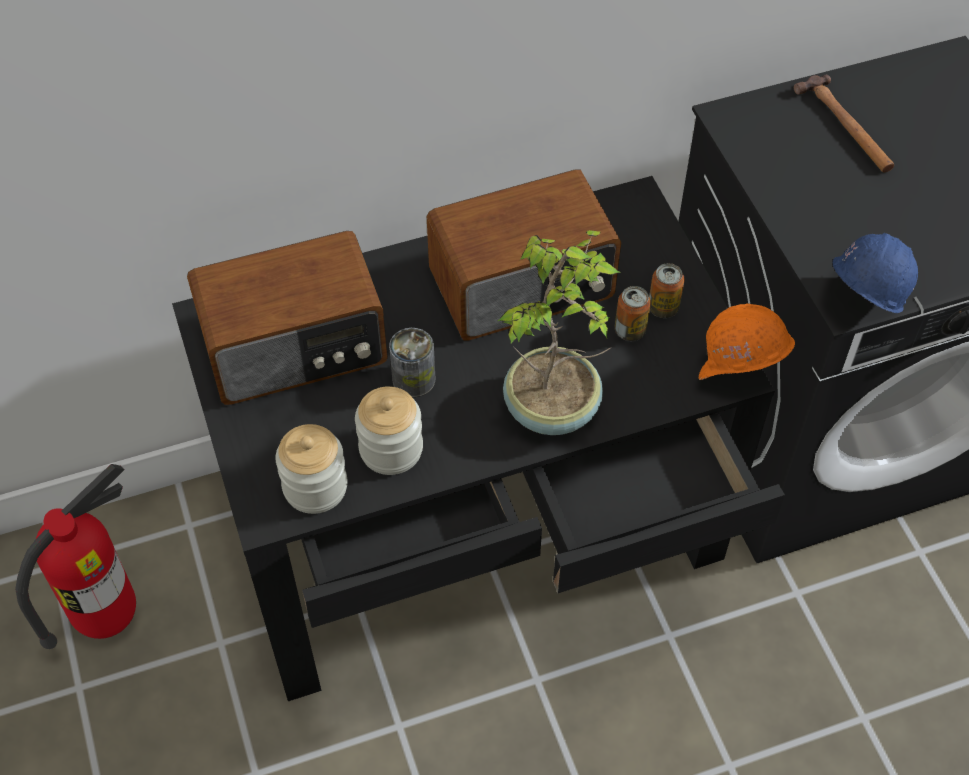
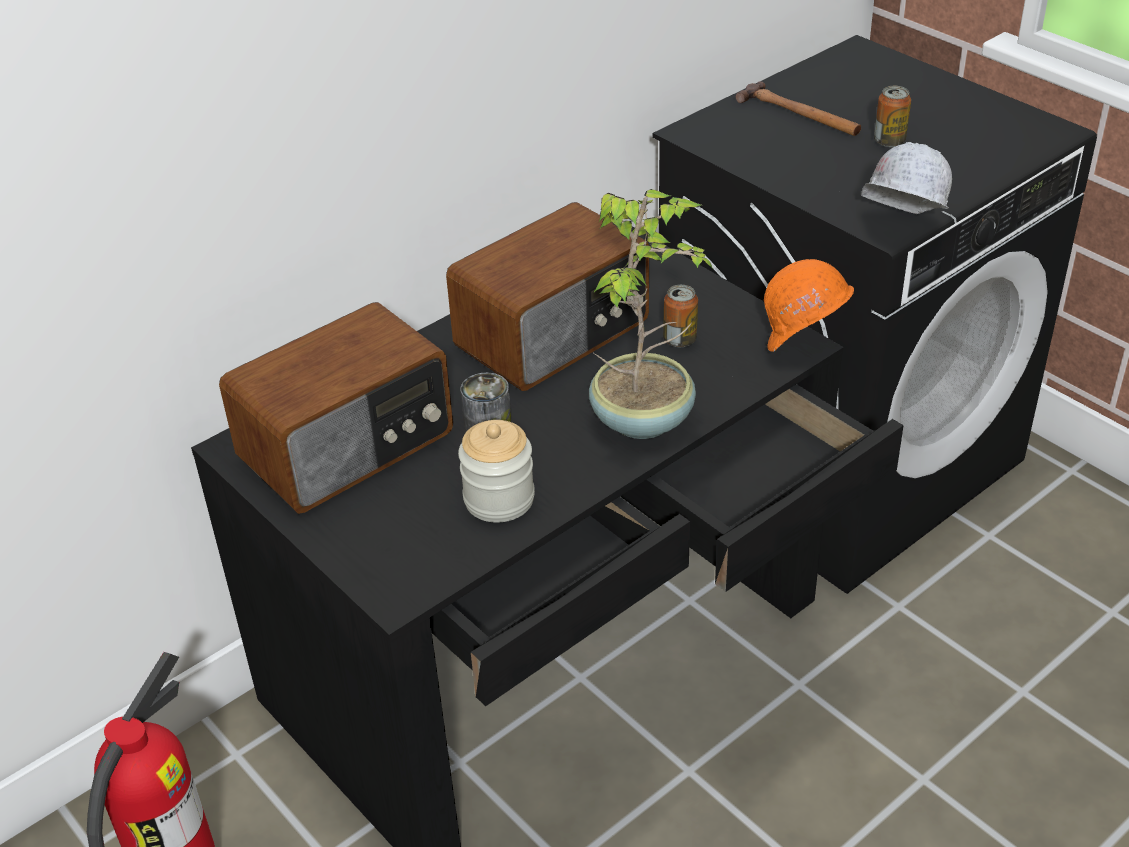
camera: 20 degrees left, 15 degrees down
jar [275,424,348,514] -> none
can [649,263,685,318] -> can moved to [874,86,911,147]
blue hard hat [832,233,918,313] -> white hard hat [861,142,952,214]

